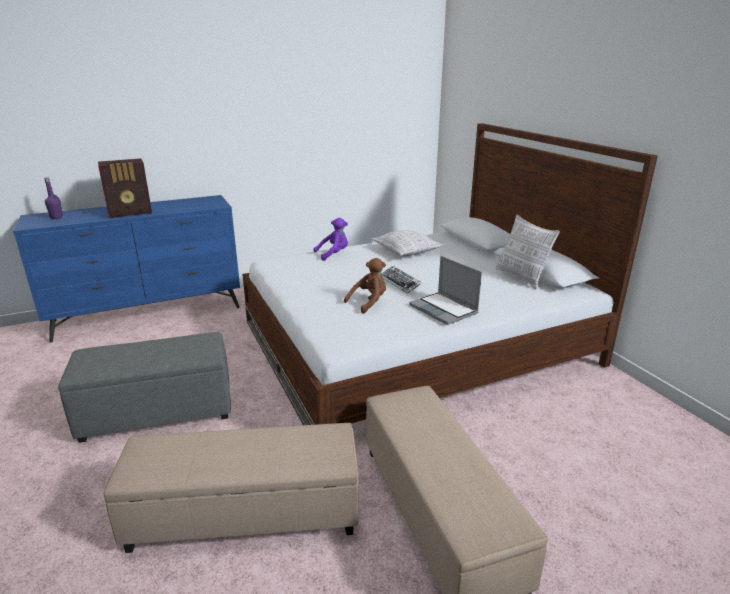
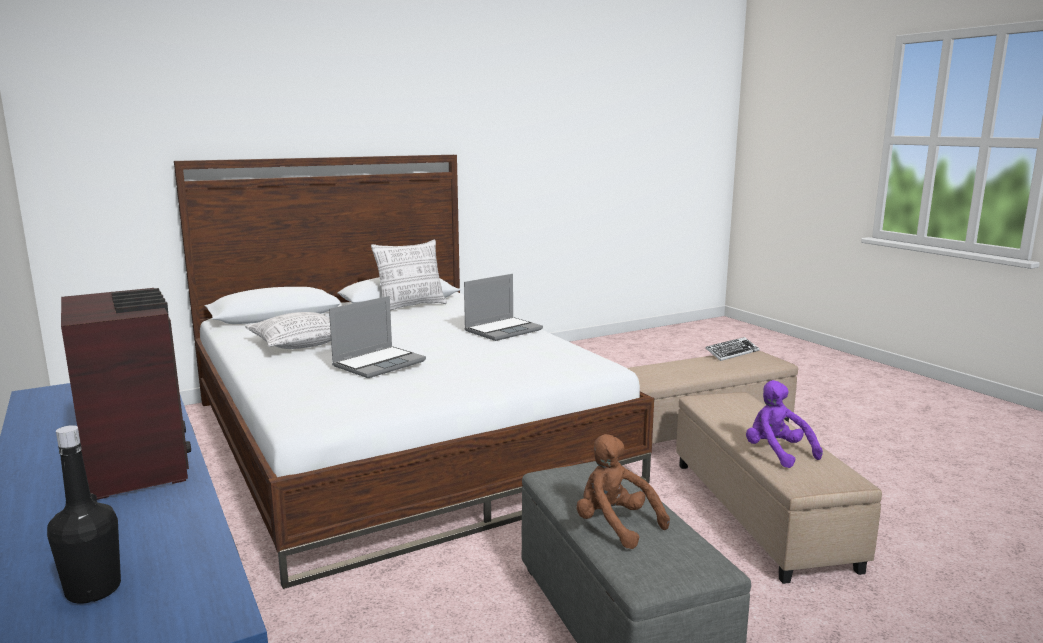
camera: 95 degrees left, 10 degrees down
purple bottle [44,177,63,219] -> black bottle [47,425,121,603]
purple plush toy [313,218,348,261] -> purple plush toy moved to [746,380,823,468]
brown plush toy [344,258,386,314] -> brown plush toy moved to [576,434,670,549]
keyboard [381,266,422,294] -> keyboard moved to [705,337,760,361]
none -> laptop [329,296,426,378]

